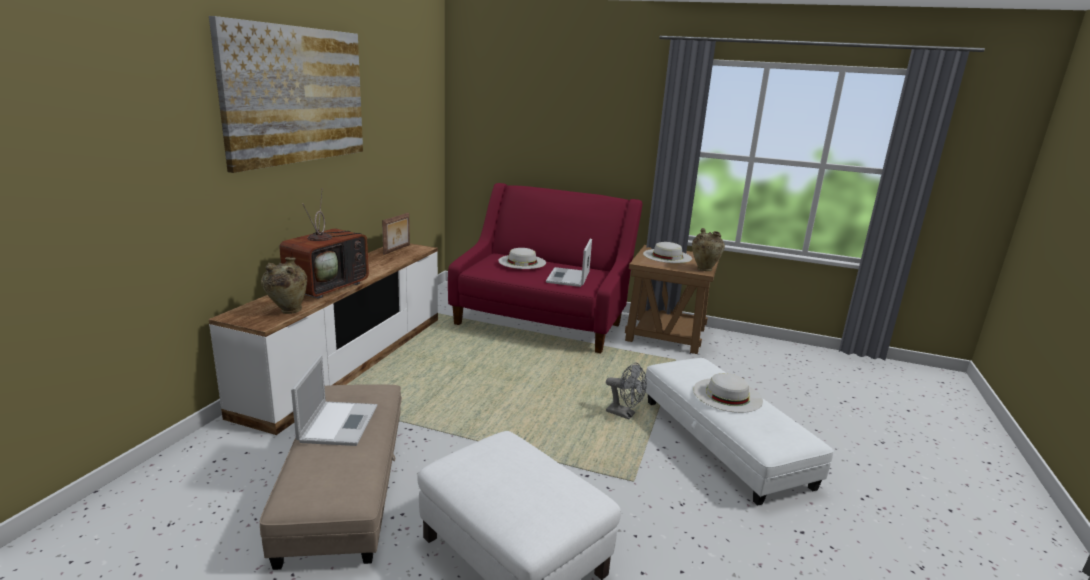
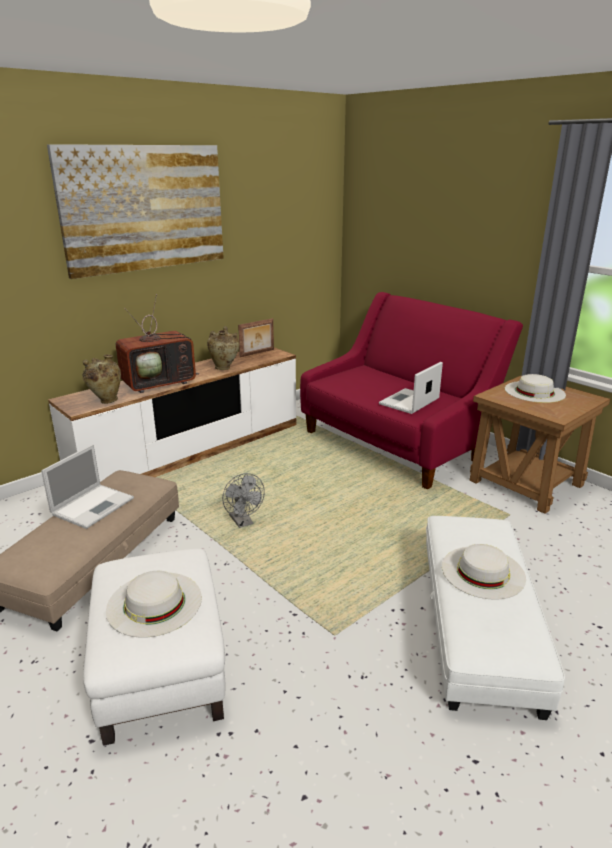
camera: 30 degrees right, 5 degrees up
white hat [498,248,546,269] -> white hat moved to [106,571,202,638]
grey fan [606,362,647,419] -> grey fan moved to [222,473,265,528]
beige vase [692,228,725,271] -> beige vase moved to [207,326,240,370]

